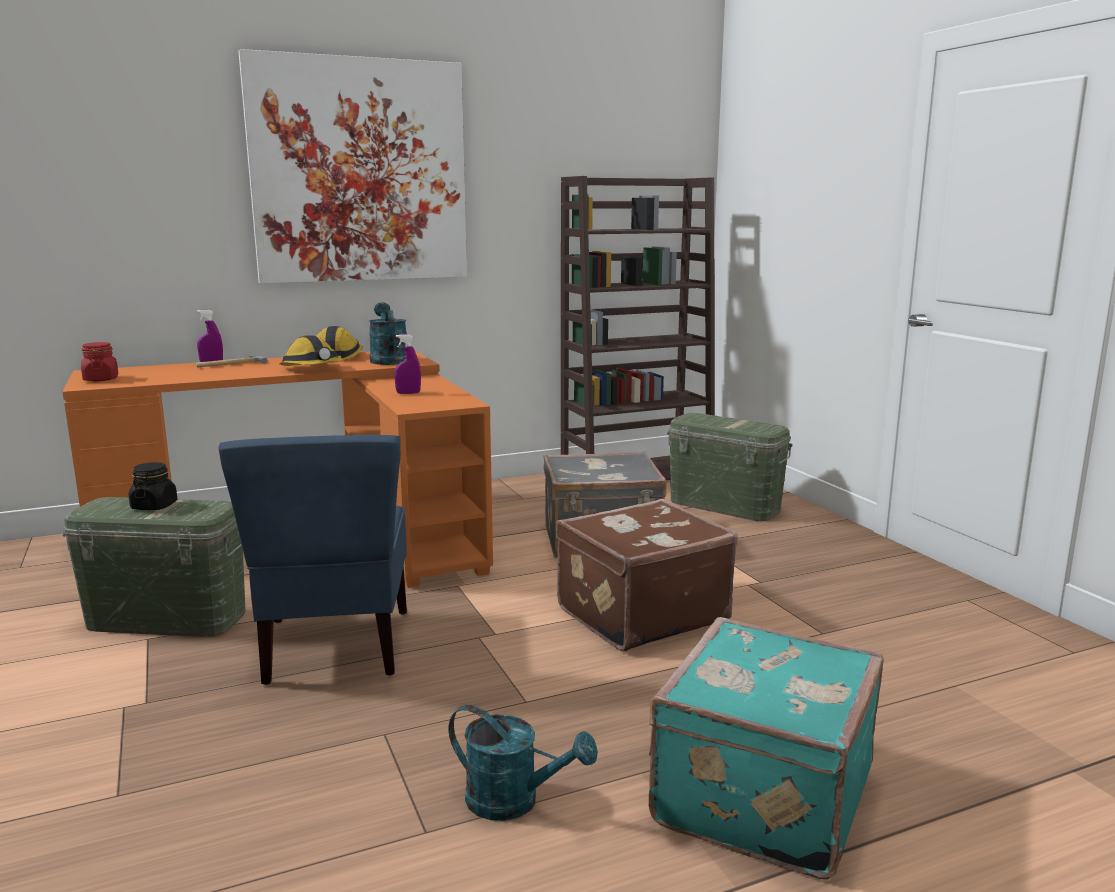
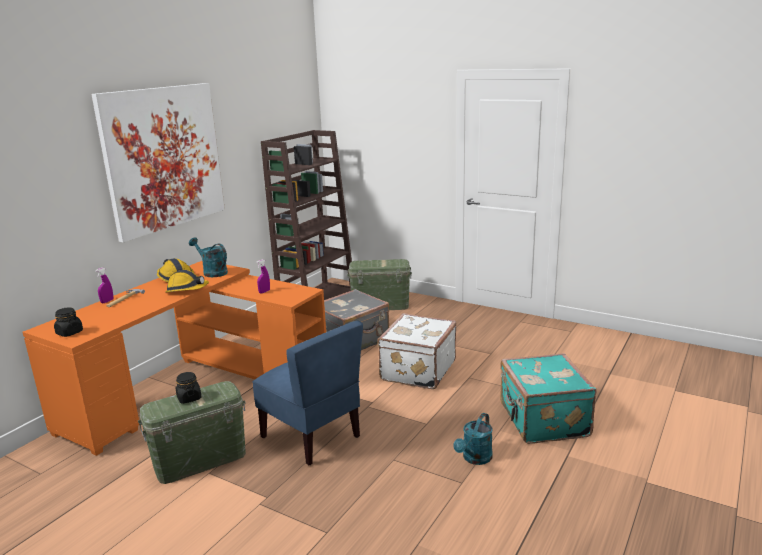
camera: 35 degrees left, 5 degrees up
red jar [81,342,118,381] -> black jar [54,307,83,337]
turquoise watering can [449,705,598,821] -> turquoise watering can turned 135 degrees clockwise [453,413,493,465]
brown suitcase [556,499,738,652] -> white suitcase [377,313,456,389]

